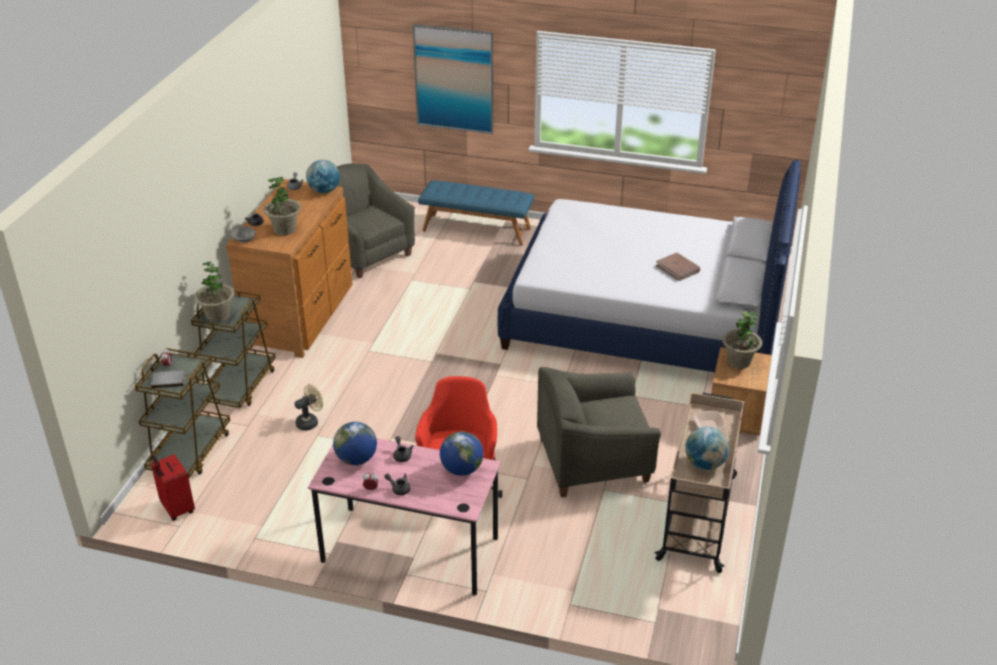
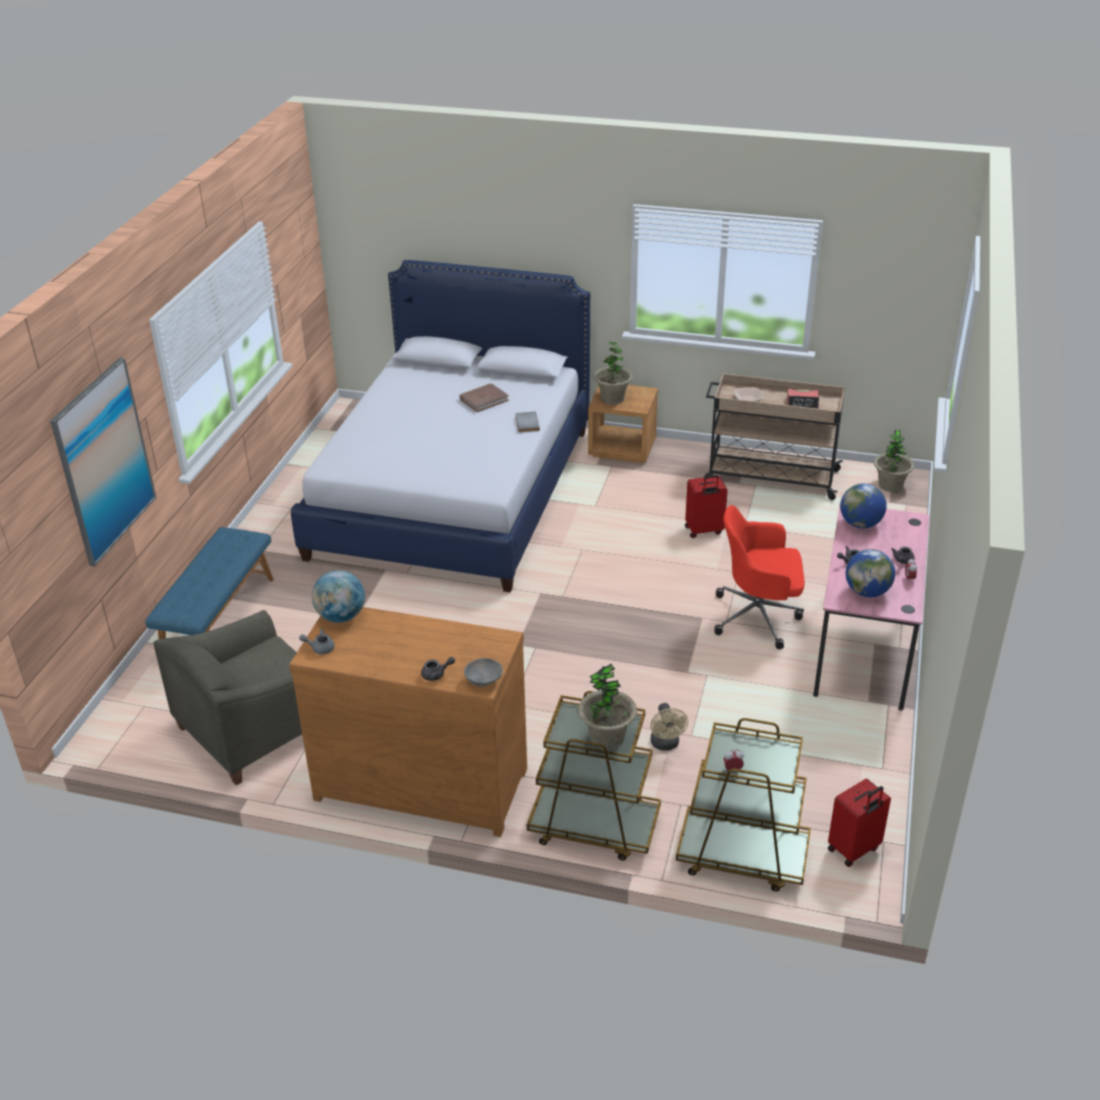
camera: 90 degrees left, 0 degrees up
grey book [151,370,186,388] -> grey book moved to [515,412,540,432]
potted plant [263,176,301,235] -> potted plant moved to [874,430,915,492]
beige fan [295,384,323,431] -> beige fan turned 150 degrees counterclockwise [650,703,688,751]
grey armchair [537,367,661,497] -> red suitcase [685,475,728,538]
globe [685,427,729,470] -> alarm clock [787,389,819,409]

